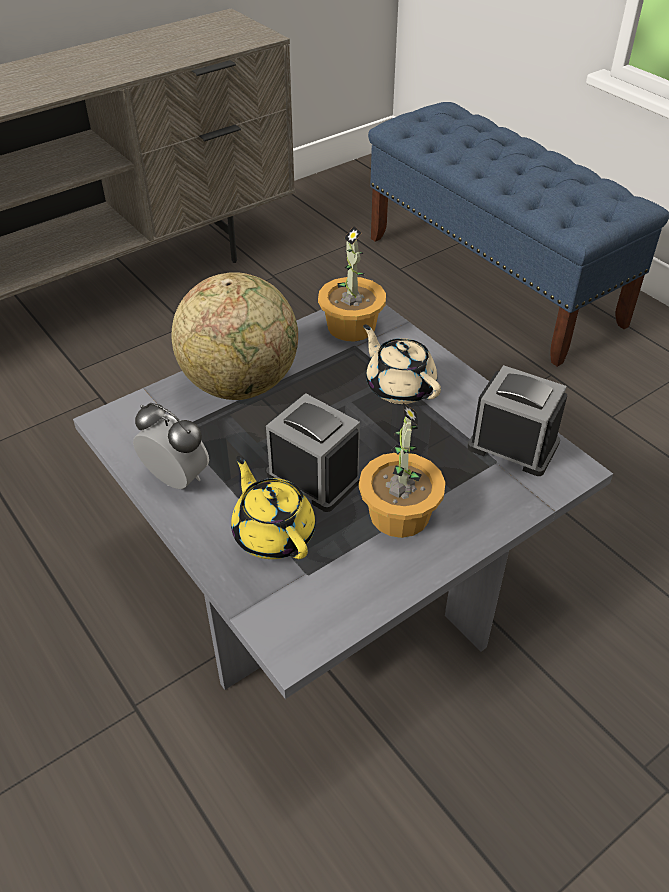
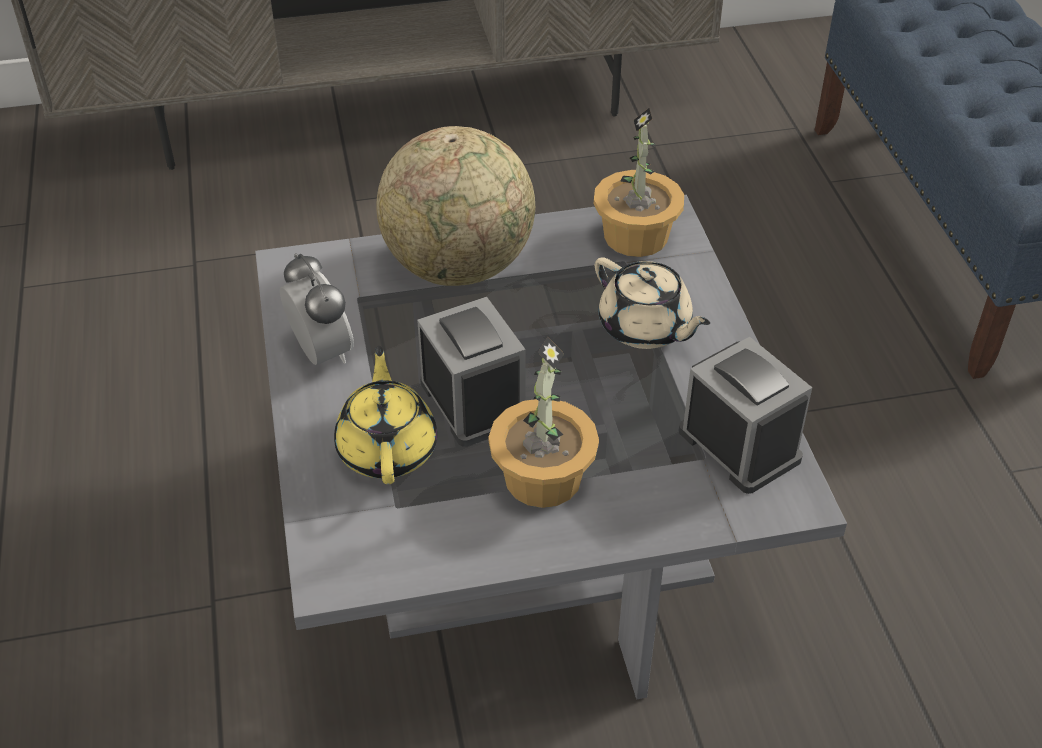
camera: 25 degrees right, 0 degrees up
beige teapot [363,324,441,404] -> beige teapot turned 150 degrees clockwise [595,257,710,349]

